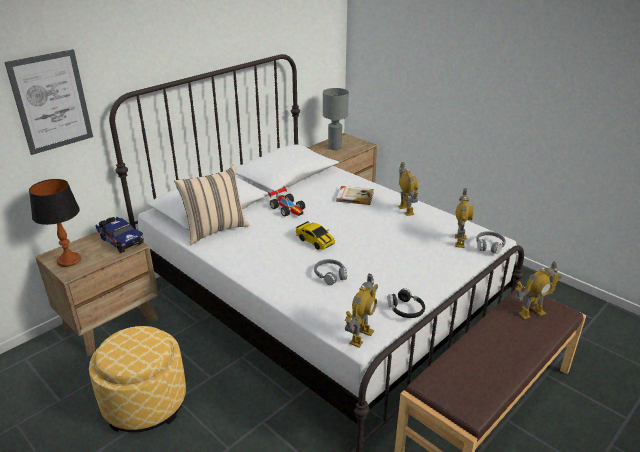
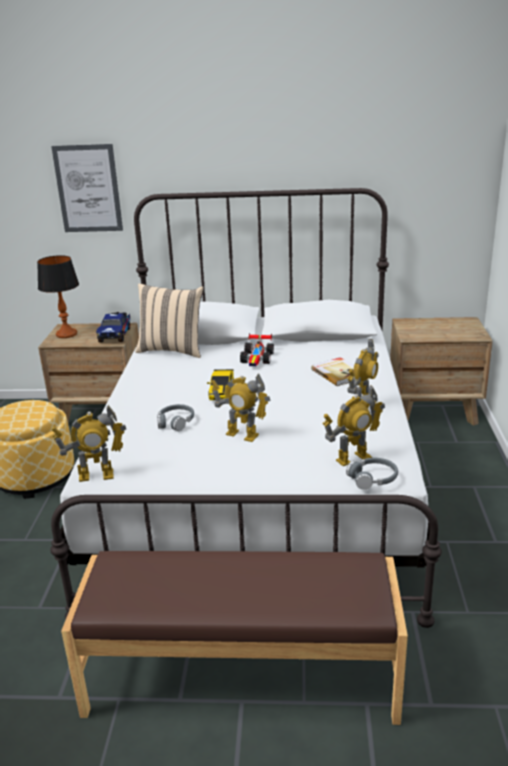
camera: 50 degrees right, 5 degrees down
grey table lamp [323,88,349,150] -> none
black headphones [387,288,425,318] -> none
toy robot [515,261,562,319] -> toy robot moved to [211,374,270,442]

